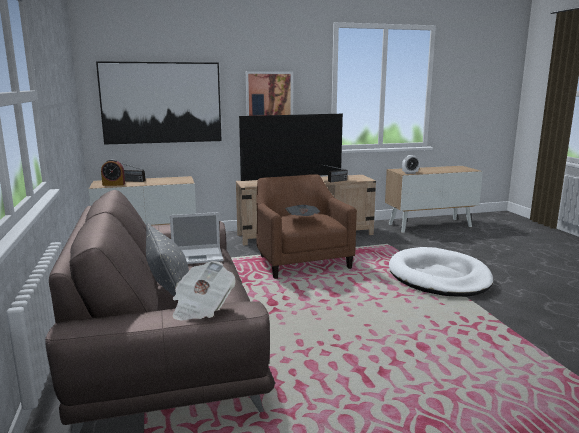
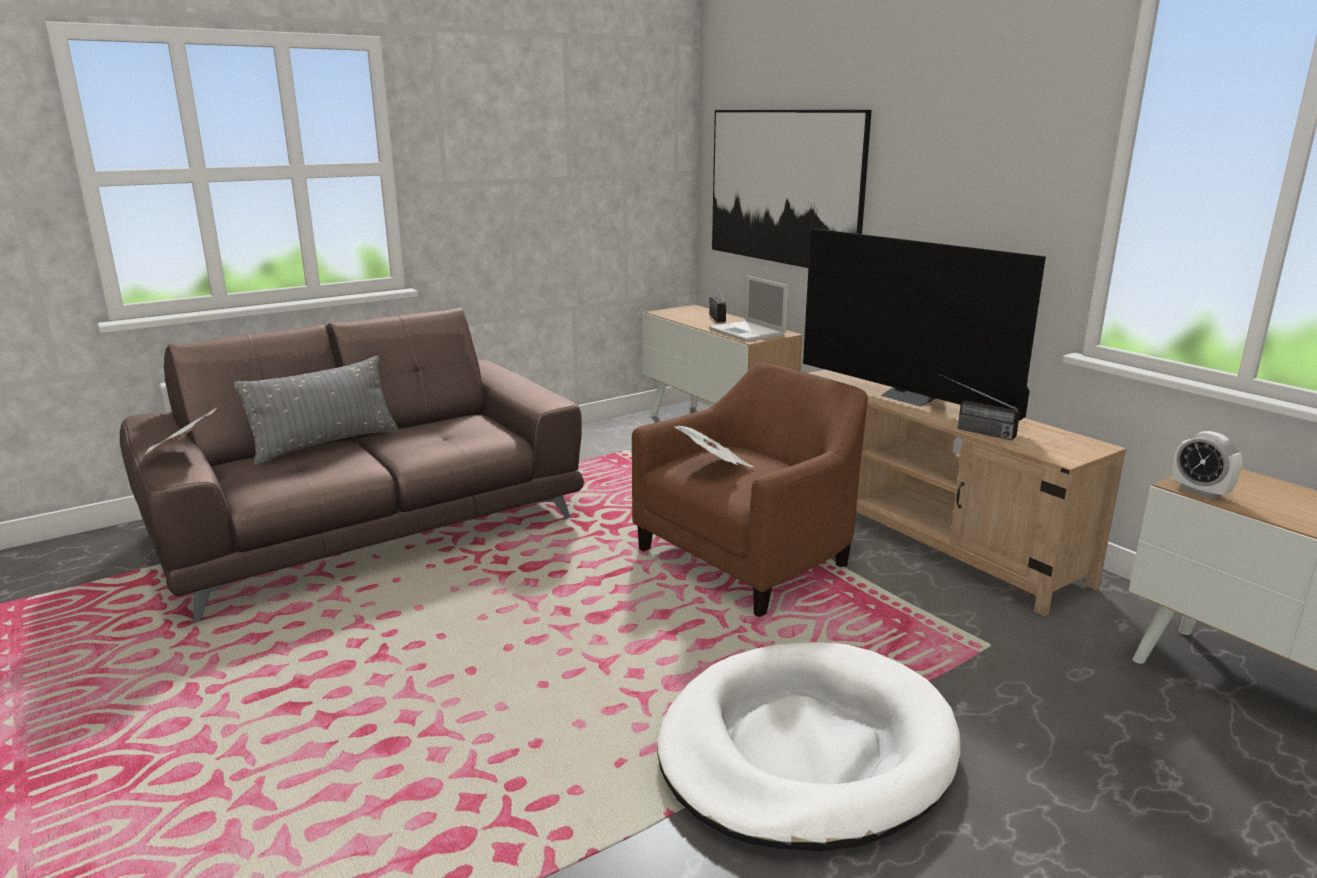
camera: 70 degrees right, 5 degrees up
alarm clock [101,159,125,186] -> none
laptop [170,212,223,264] -> laptop moved to [709,276,788,341]
picture [246,71,293,116] -> none

